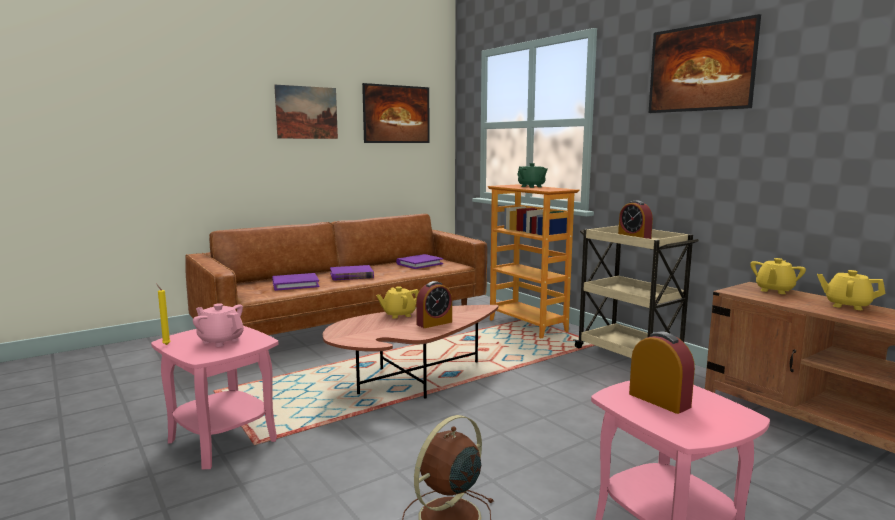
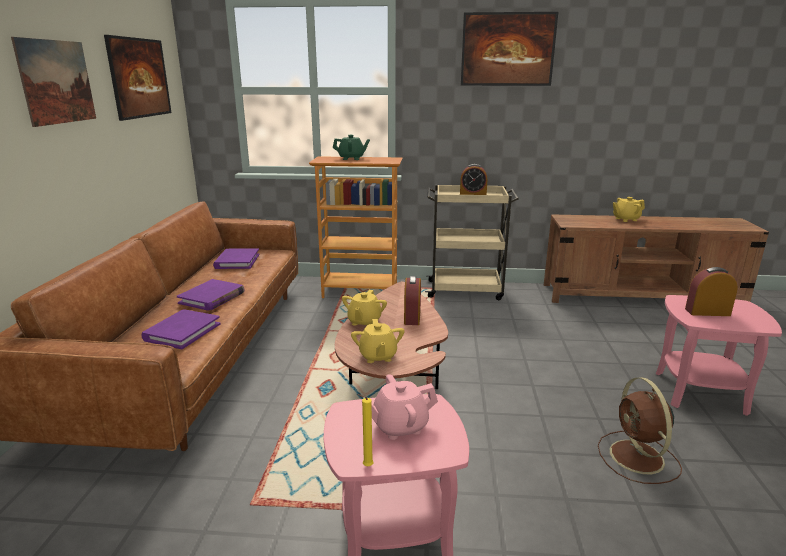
camera: 50 degrees left, 10 degrees up
yellow teapot [750,258,806,294] -> yellow teapot moved to [351,319,404,363]

